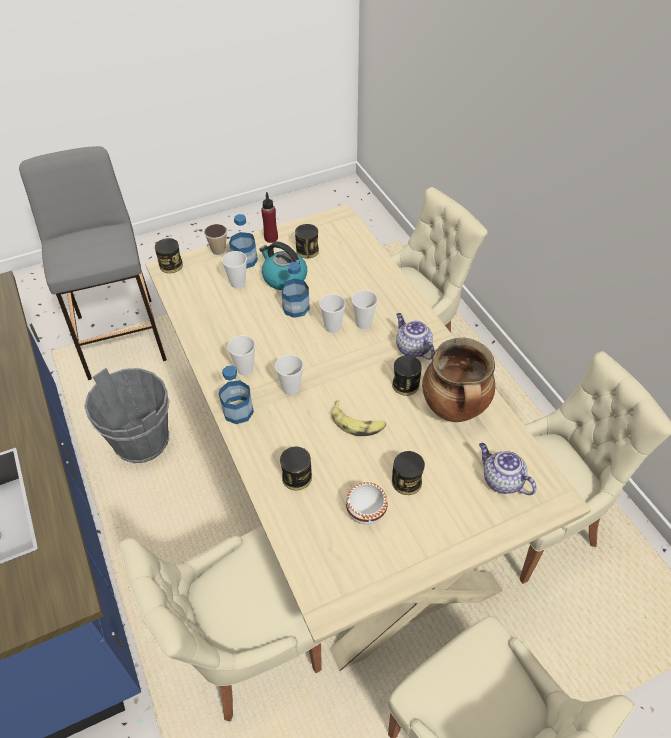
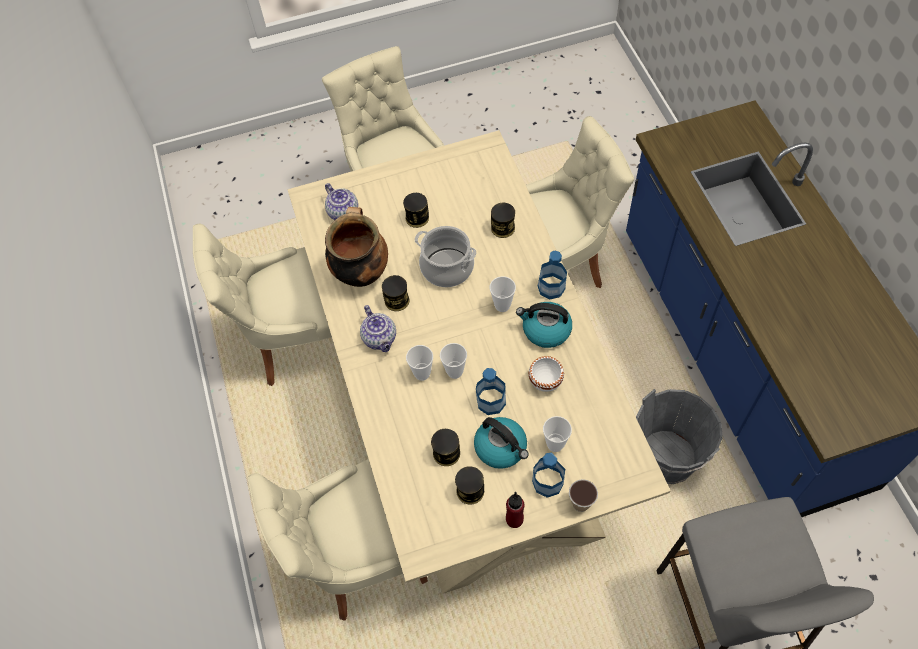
camera: 170 degrees left, 10 degrees up
can [155,238,183,273] -> can moved to [431,429,460,466]
cup [227,335,255,376] -> kettle [516,302,572,348]
banana [331,400,386,436] -> cooking pot [415,226,476,287]
white bowl [346,482,388,525] -> white bowl moved to [529,356,564,392]

